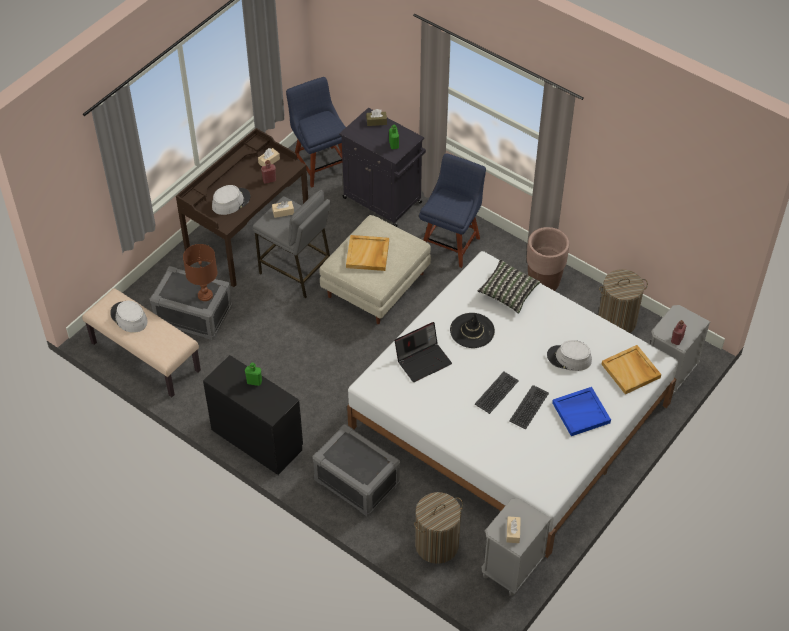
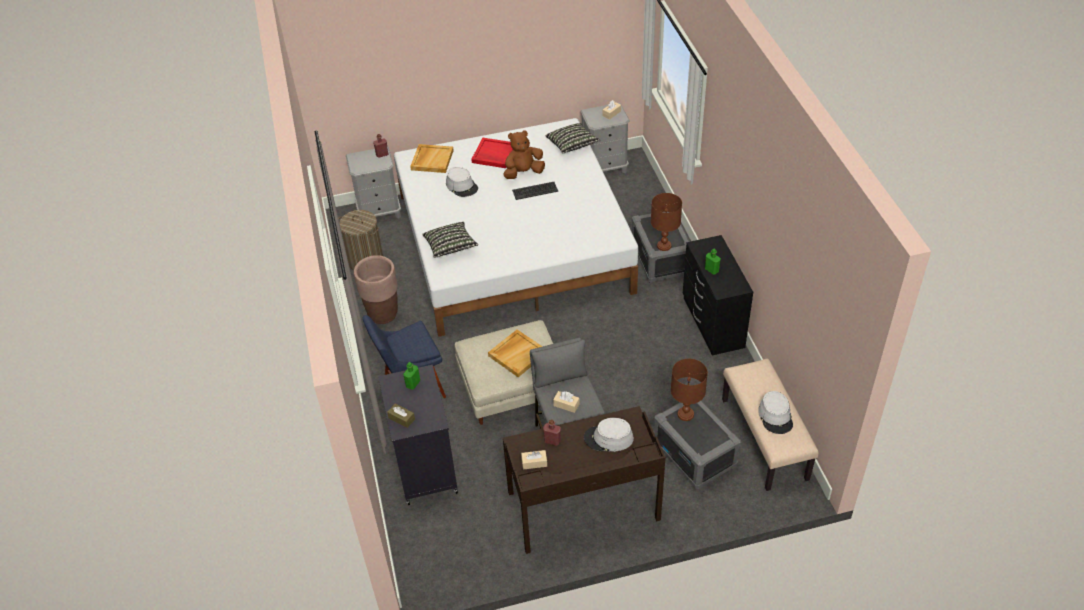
camera: 140 degrees left, 5 degrees down
blue chair [286,77,346,188] -> none
laptop [394,322,452,382] -> none
laundry basket [414,492,463,564] -> none
black hat [450,313,495,348] -> none
keyboard [509,385,549,430] -> brown plush toy [503,130,545,179]
blue tray [552,387,611,436] -> red tray [471,138,513,168]
none -> pillow [545,123,600,153]
none -> brown table lamp [651,193,682,251]

